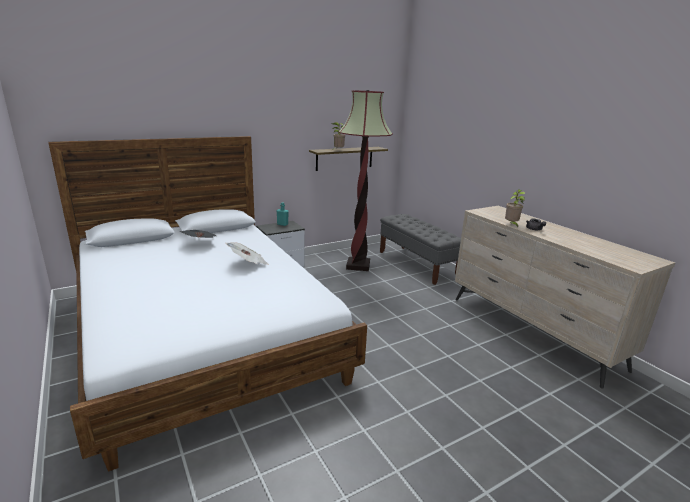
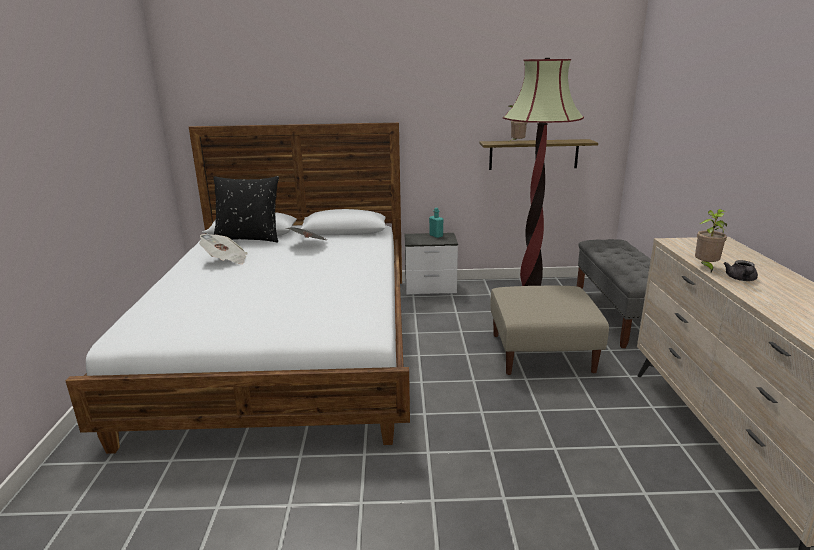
camera: 30 degrees right, 0 degrees up
newspaper [226,242,269,265] -> newspaper moved to [199,234,248,264]
none -> black pillow [213,176,279,242]
none -> beige ottoman [490,286,609,375]

